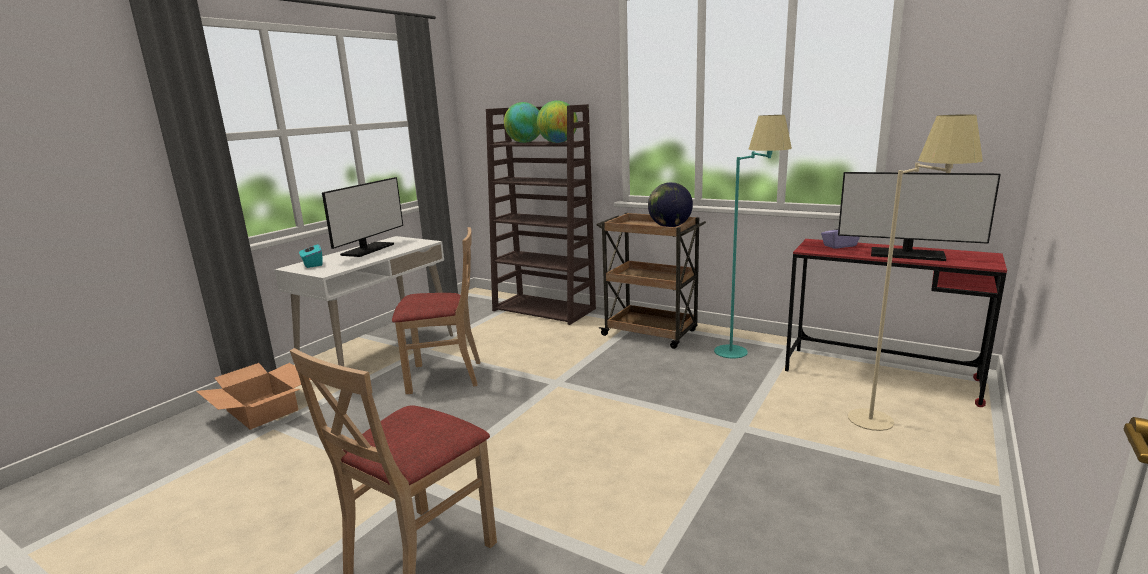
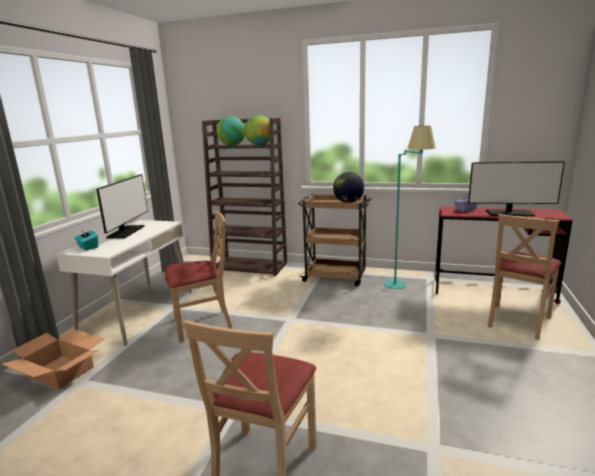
camera: 15 degrees left, 0 degrees up
beige floor lamp [848,114,983,431] -> beige chair [488,214,561,340]

